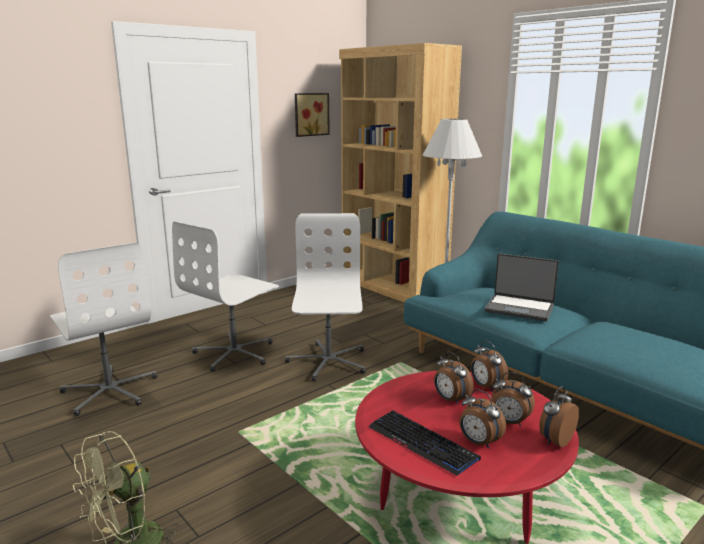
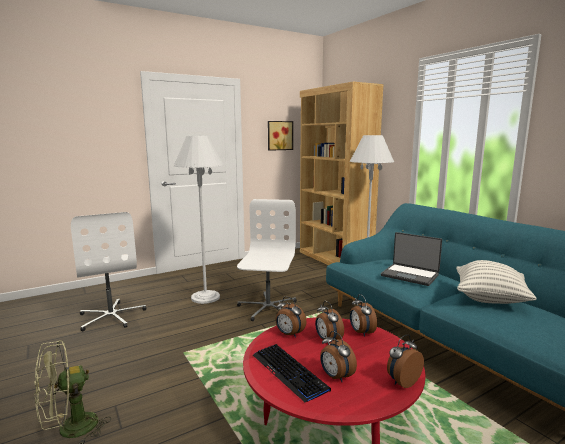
camera: 10 degrees right, 5 degrees down
white office chair [172,221,279,372] -> white floor lamp [174,136,223,304]
alarm clock [491,372,535,426] -> alarm clock moved to [276,296,307,338]
none -> pillow [456,260,537,304]

